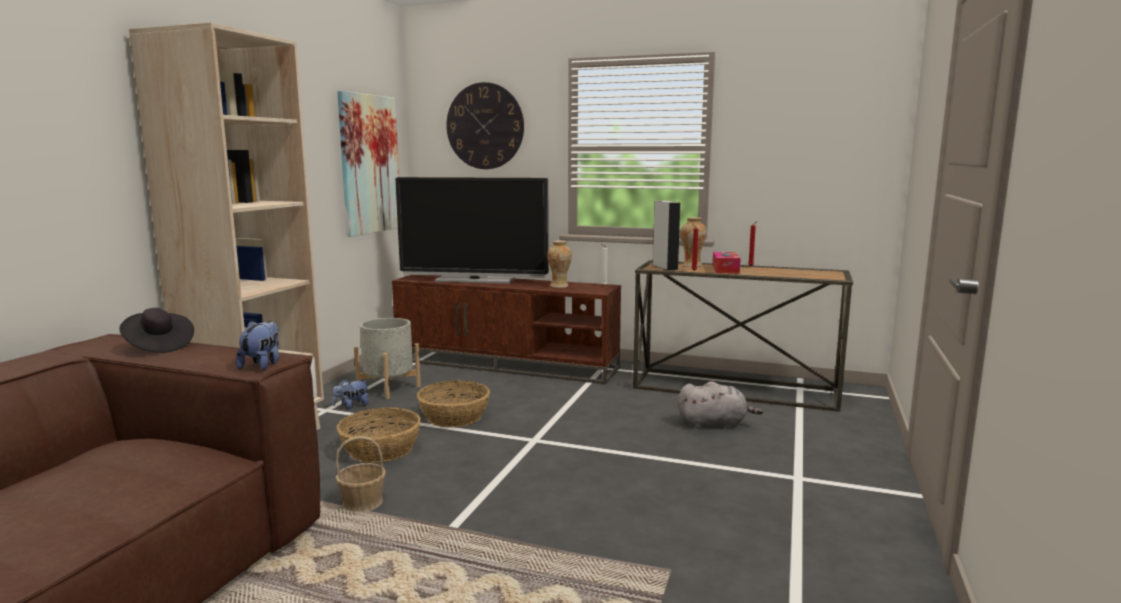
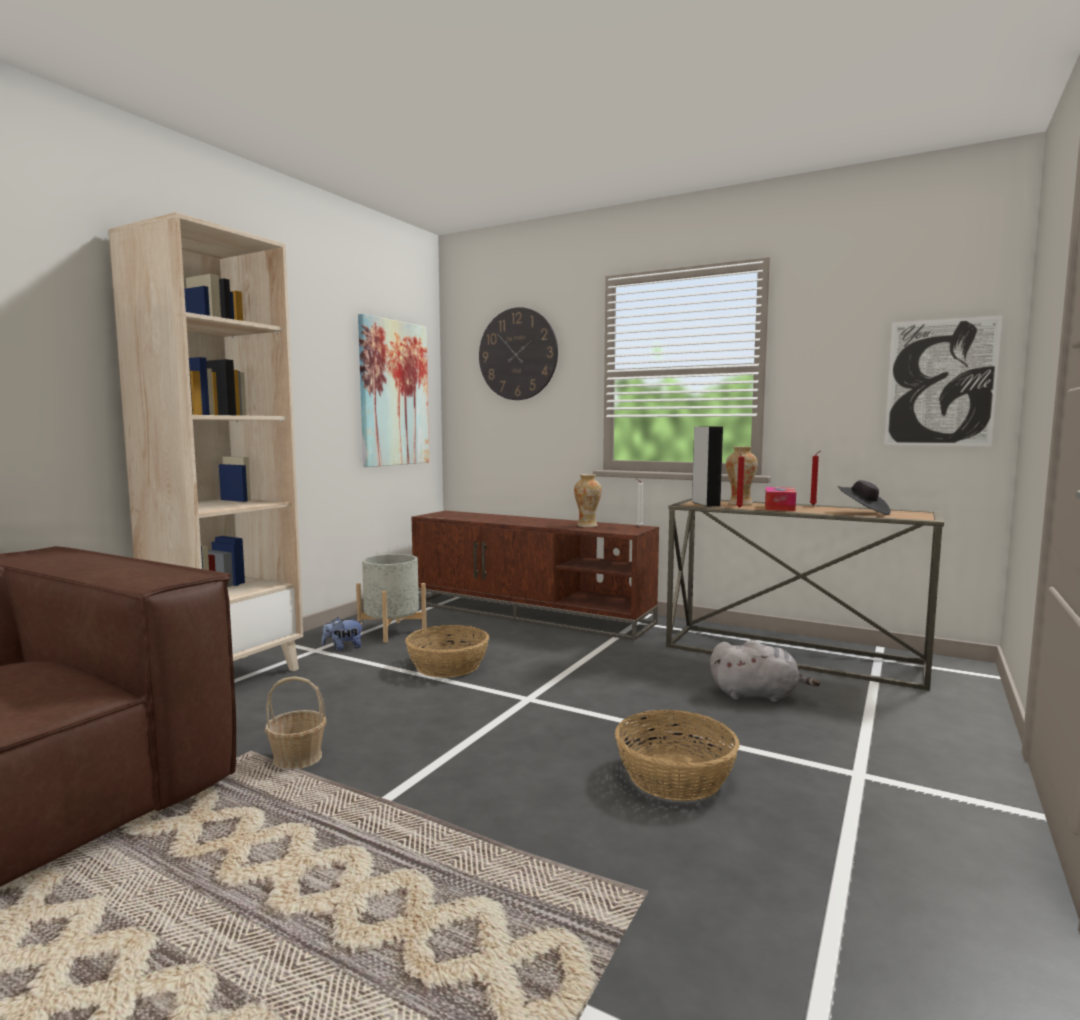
camera: 10 degrees right, 5 degrees down
black hat [119,308,194,353] -> black hat moved to [838,480,891,515]
plush toy [236,321,279,370] -> none
basket [336,407,421,463] -> basket moved to [615,710,739,801]
television [395,177,549,284] -> none
none -> picture [884,315,1002,446]

